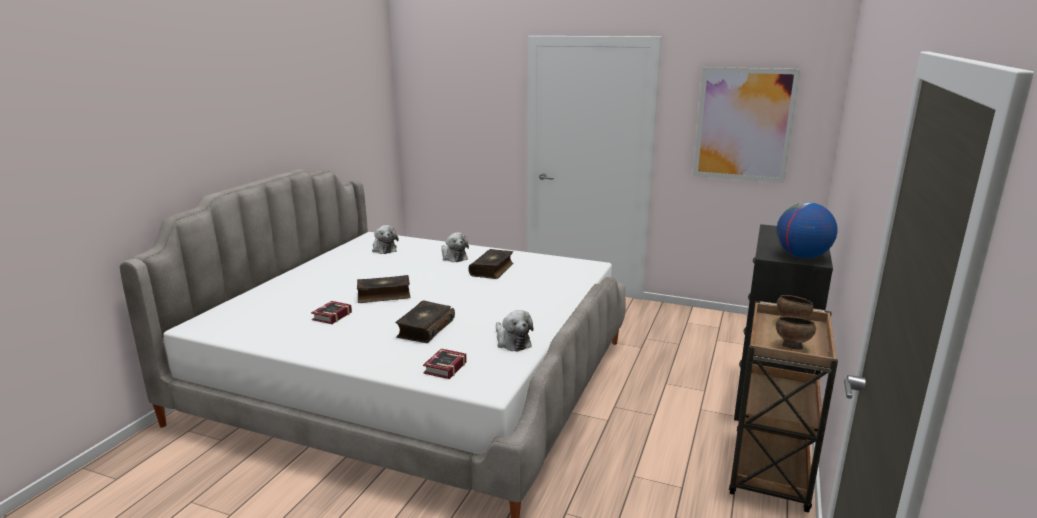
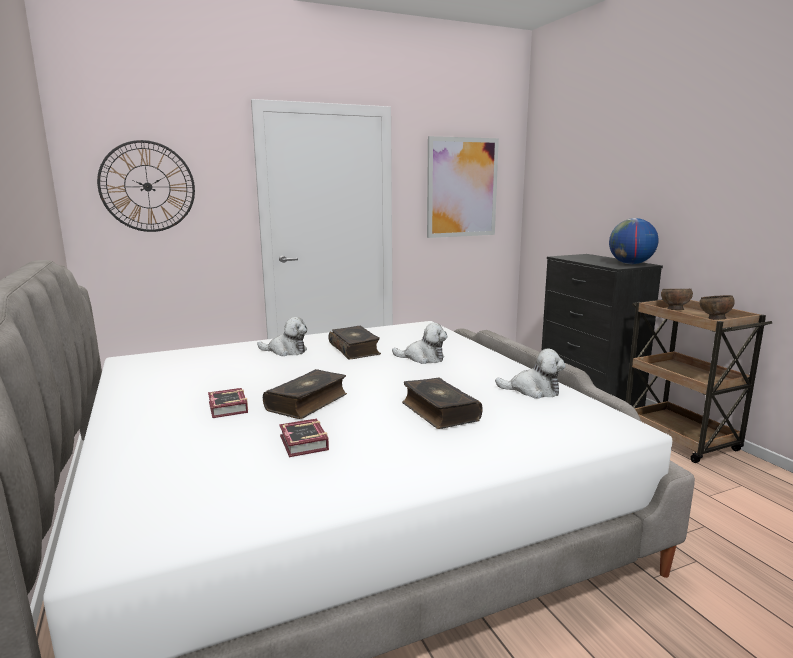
camera: 45 degrees left, 5 degrees down
plush toy [372,225,399,254] -> plush toy moved to [392,323,447,364]
book [423,349,467,379] -> book moved to [208,388,248,418]
none -> wall clock [97,140,195,232]

